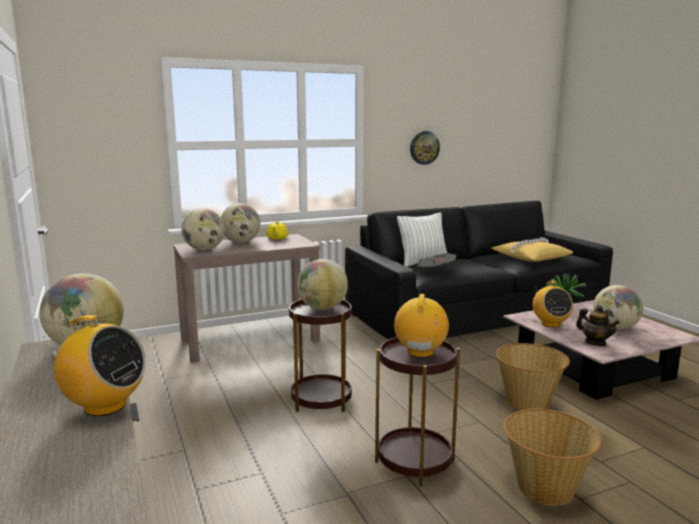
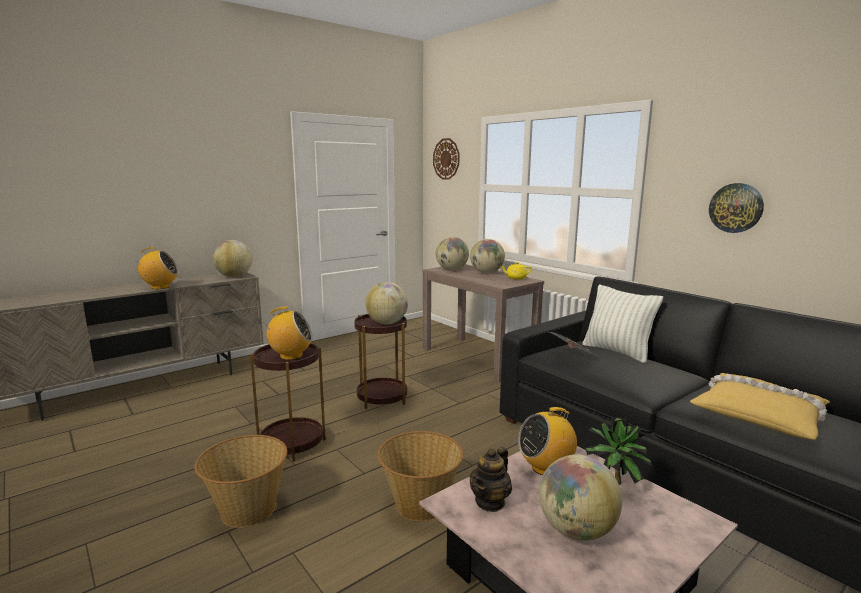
camera: 75 degrees right, 0 degrees up
radio [44,315,146,416] -> radio turned 105 degrees counterclockwise [133,247,178,289]
none -> wall clock [433,138,460,180]

